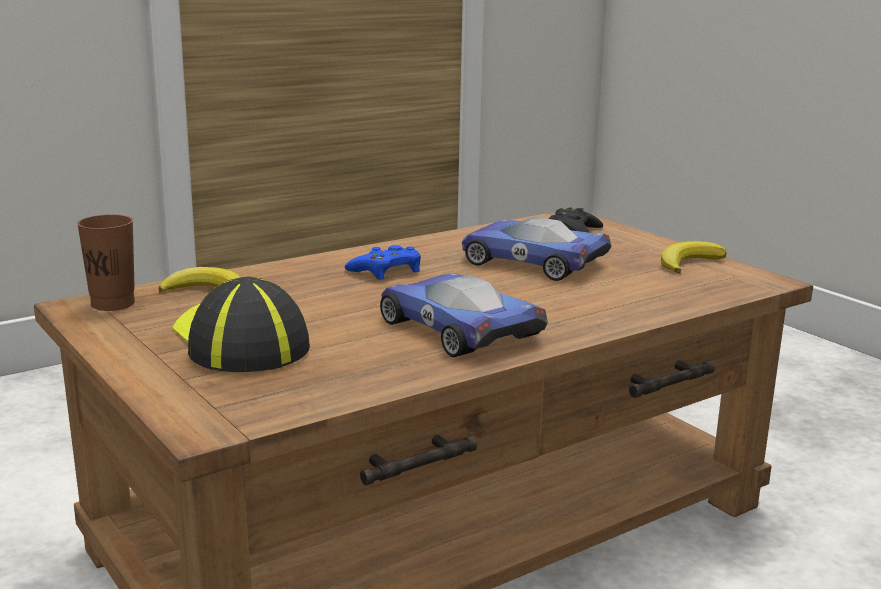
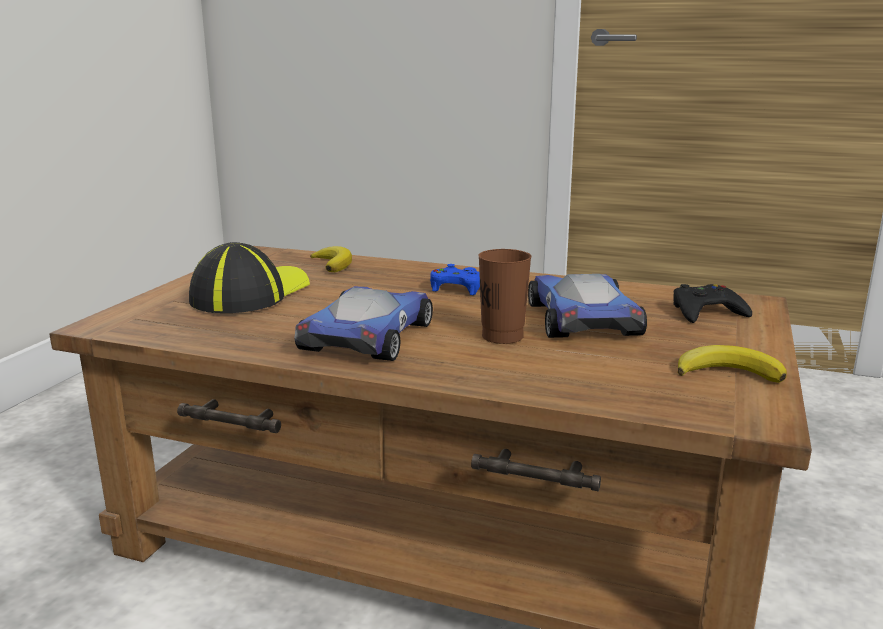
camera: 55 degrees right, 0 degrees up
brown cup [77,214,135,311] -> brown cup moved to [478,249,532,344]

